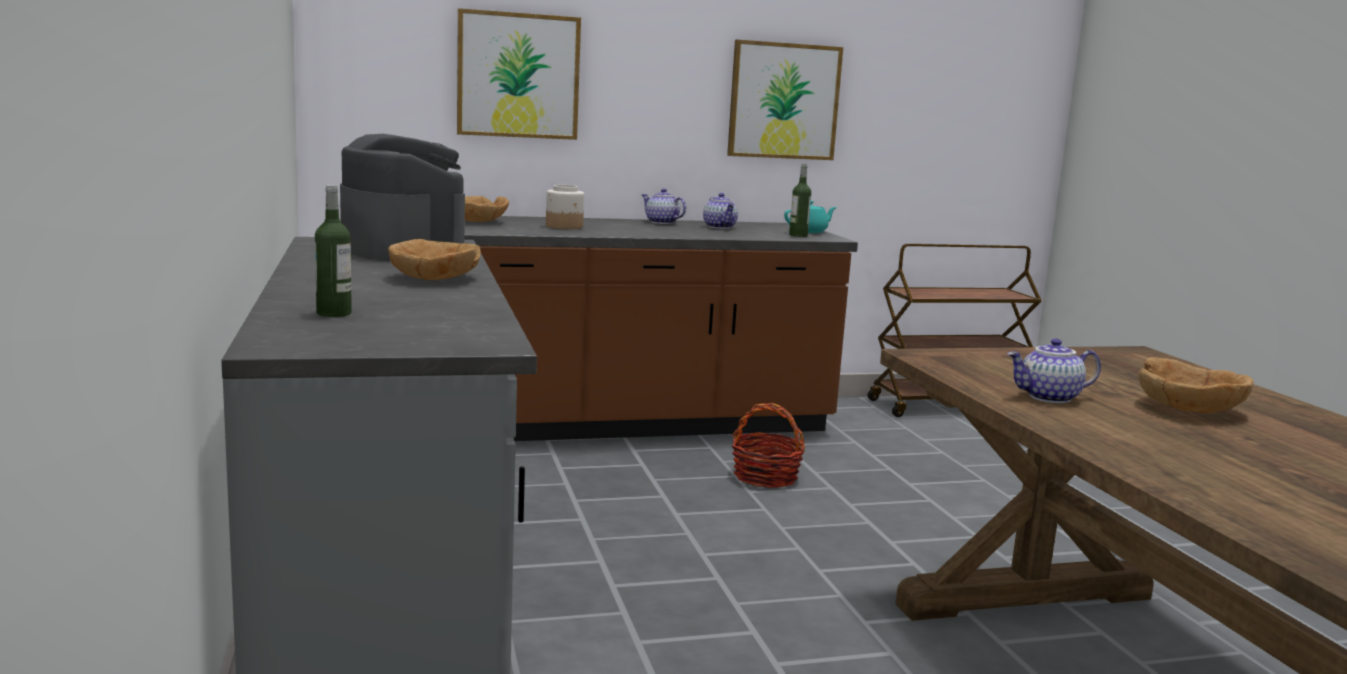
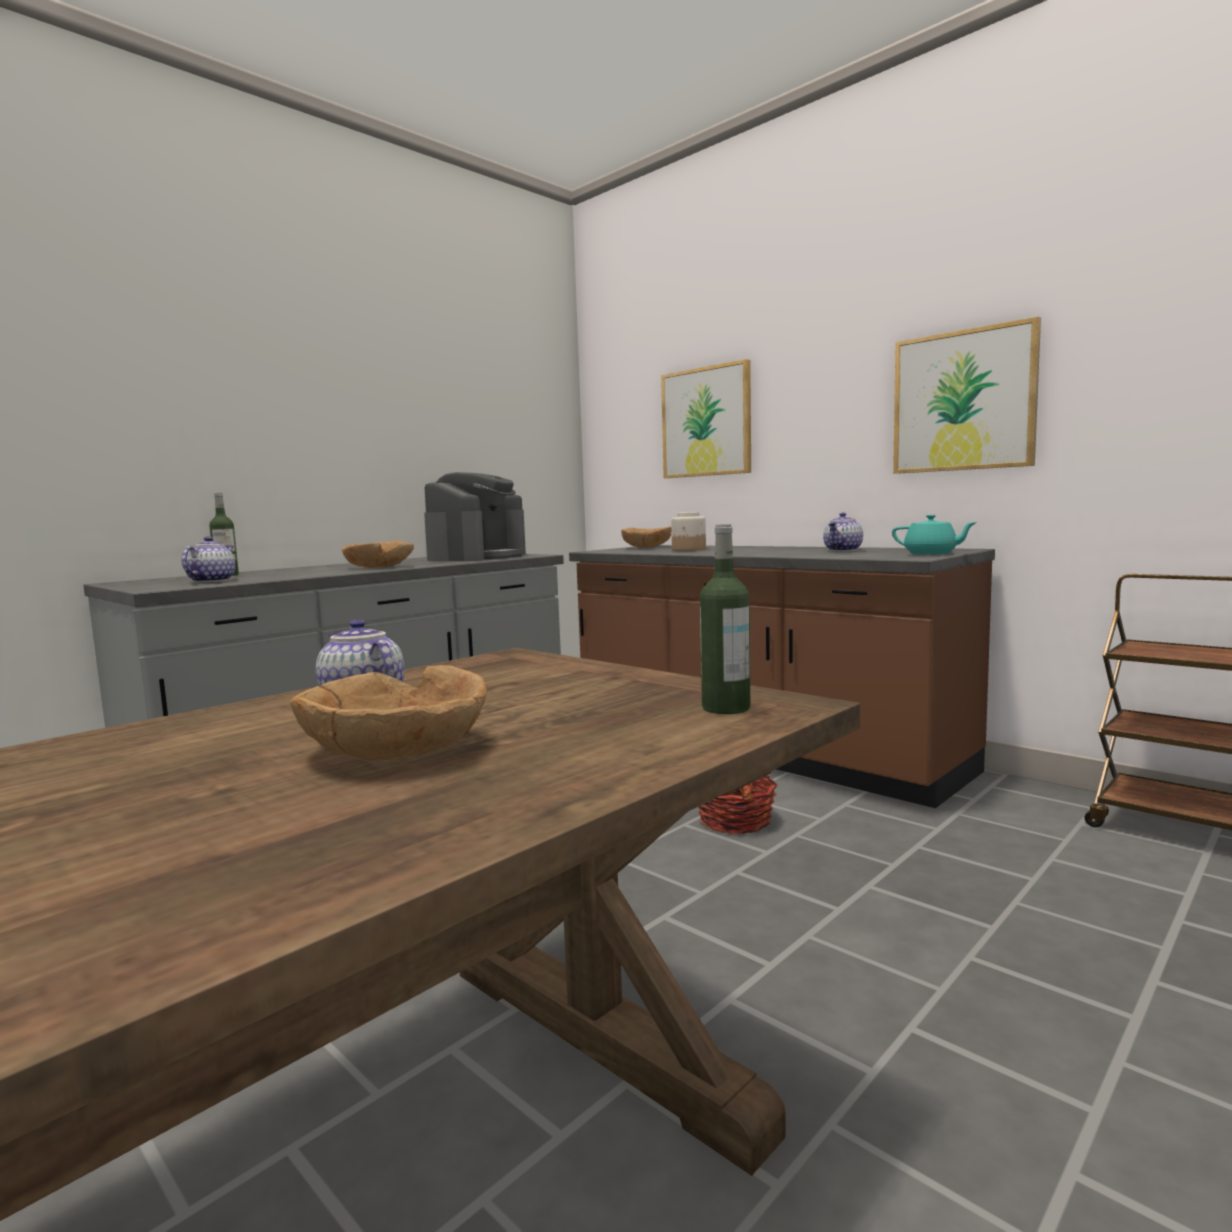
camera: 60 degrees right, 5 degrees down
teapot [642,189,686,224] -> teapot moved to [181,536,235,583]
bottle [789,164,812,237] -> bottle moved to [700,524,750,714]

